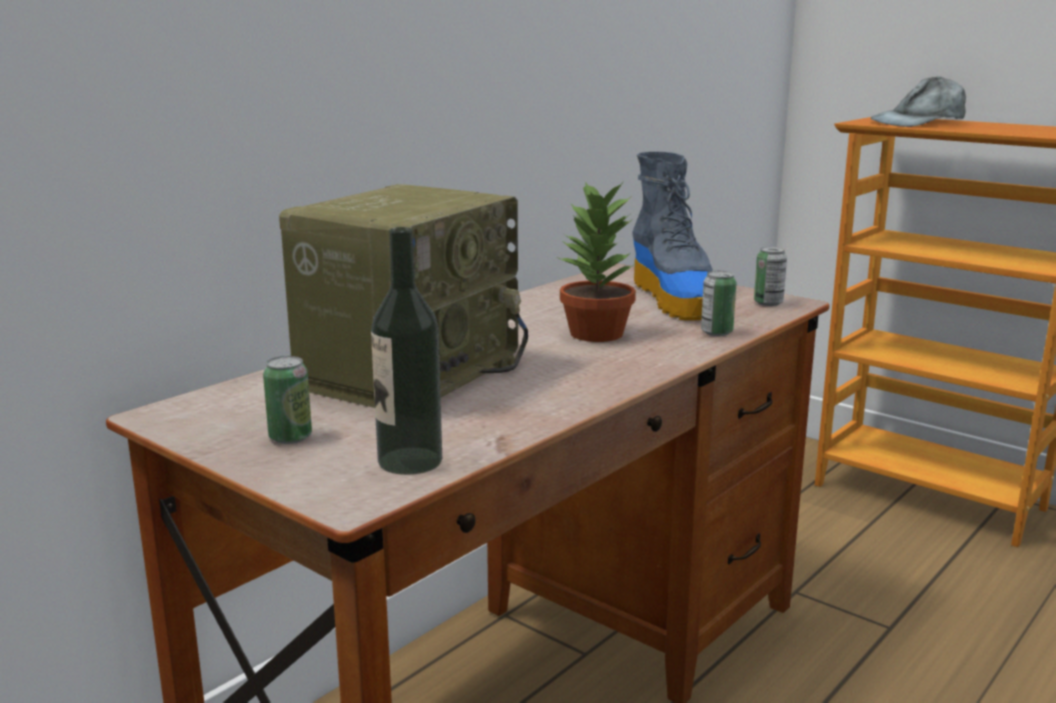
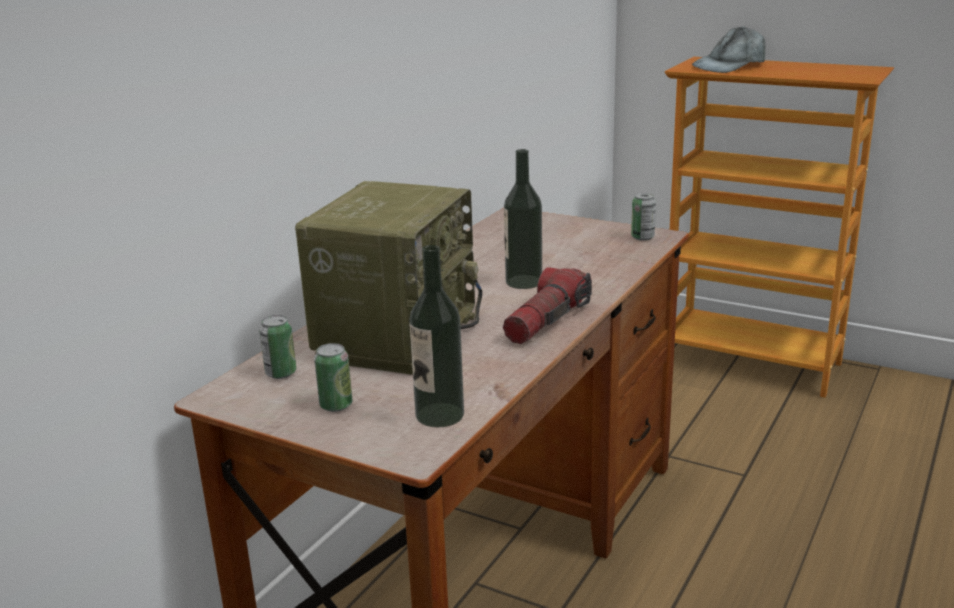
camera: 10 degrees left, 5 degrees up
potted plant [556,181,636,342] -> bottle [504,149,542,289]
boot [633,152,713,320] -> none
can [701,271,736,336] -> can moved to [259,315,296,379]
none -> flashlight [503,267,592,344]

